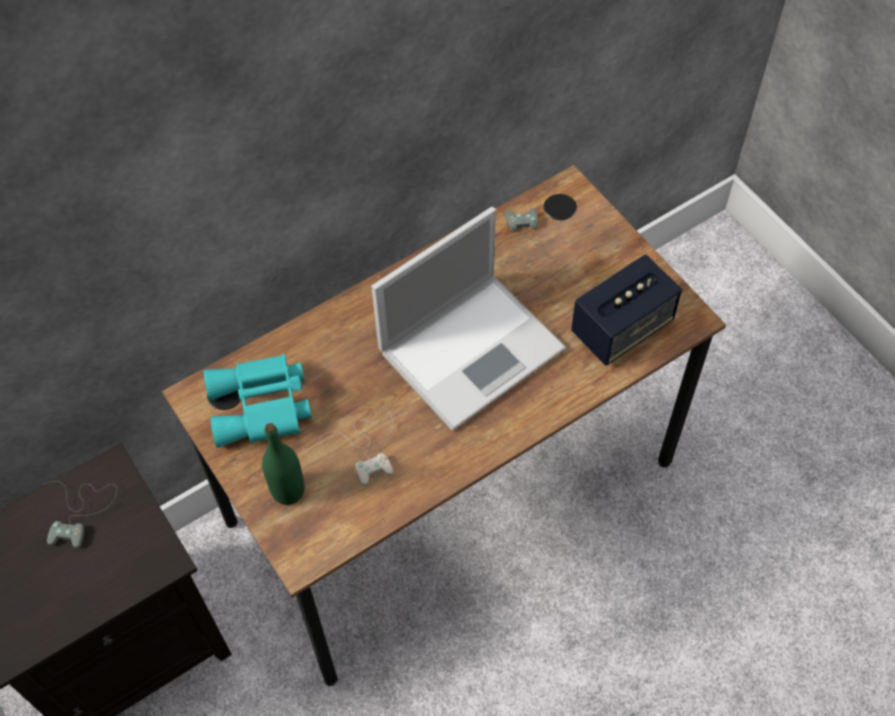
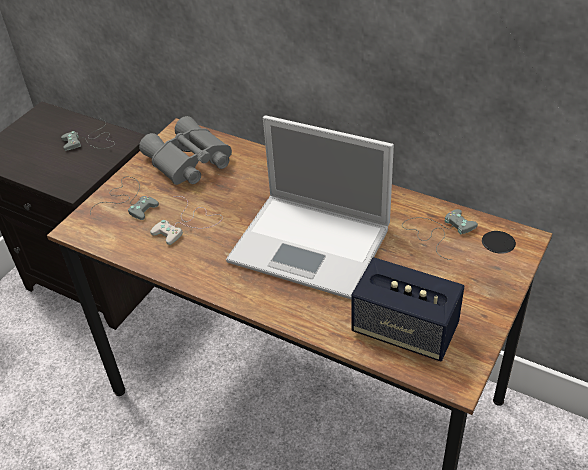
camera: 65 degrees right, 15 degrees down
turquoise binoculars [203,354,312,448] -> grey binoculars [139,116,232,185]
green bottle [262,423,305,505] -> grey game controller [90,177,159,220]

